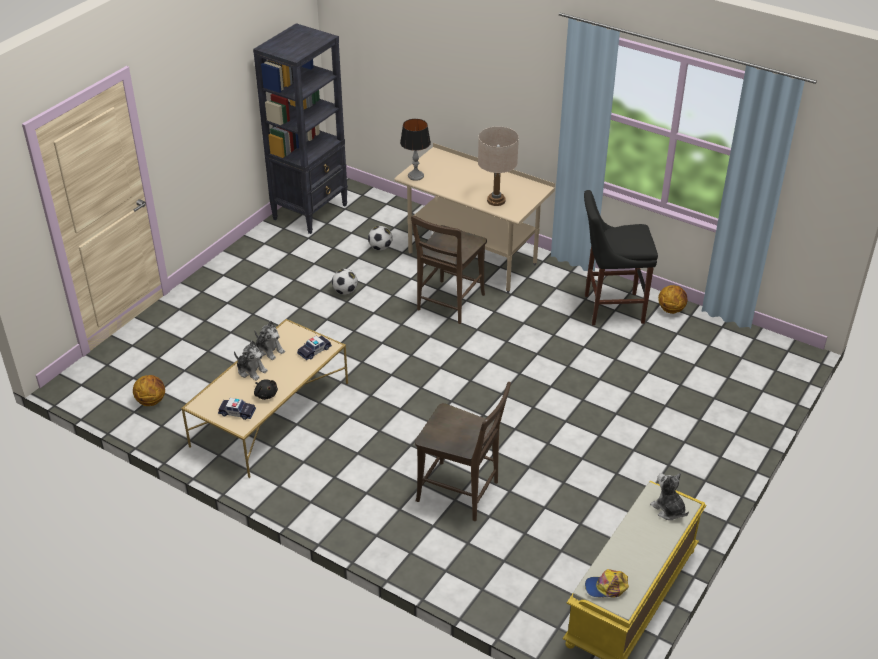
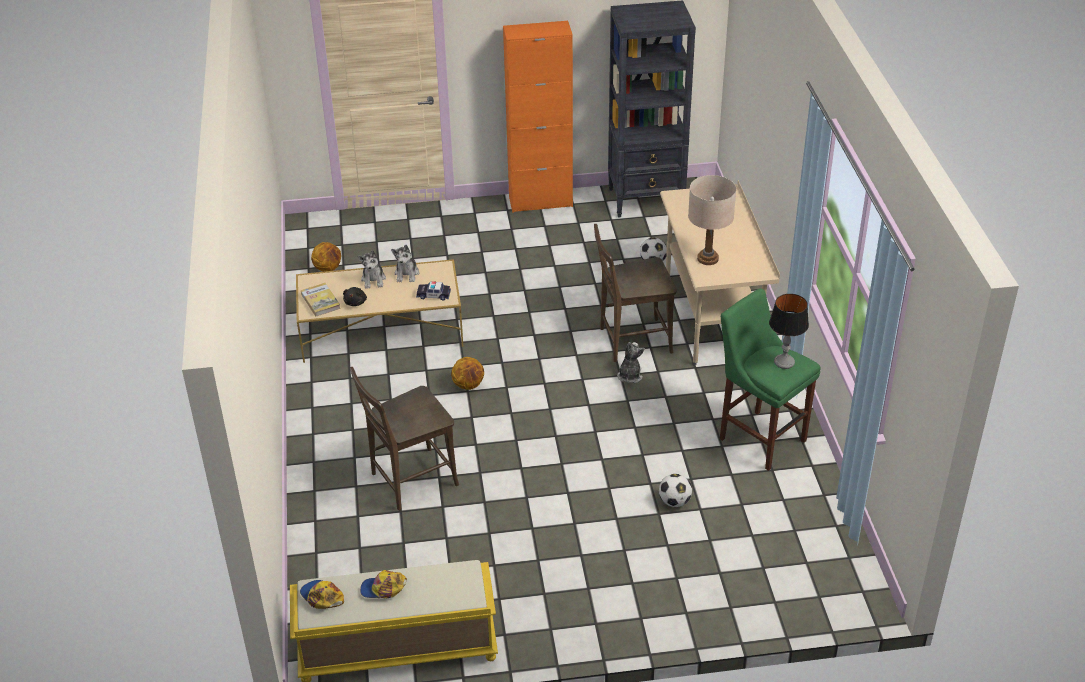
camera: 50 degrees right, 0 degrees up
toy car [218,398,256,420] -> book [301,283,341,316]
football [332,269,358,295] -> football moved to [659,474,692,507]
table lamp [400,119,431,181] -> table lamp moved to [769,294,809,369]
brown chair [415,382,511,521] -> brown chair turned 75 degrees clockwise [350,367,459,510]
black stool [584,190,658,325] -> green stool [720,288,821,471]
plush toy [650,473,689,520] -> plush toy moved to [617,342,645,383]
basketball [658,285,687,314] -> basketball moved to [451,357,484,390]
none -> cap [360,570,407,598]
none -> orange cabinet [503,21,573,213]

